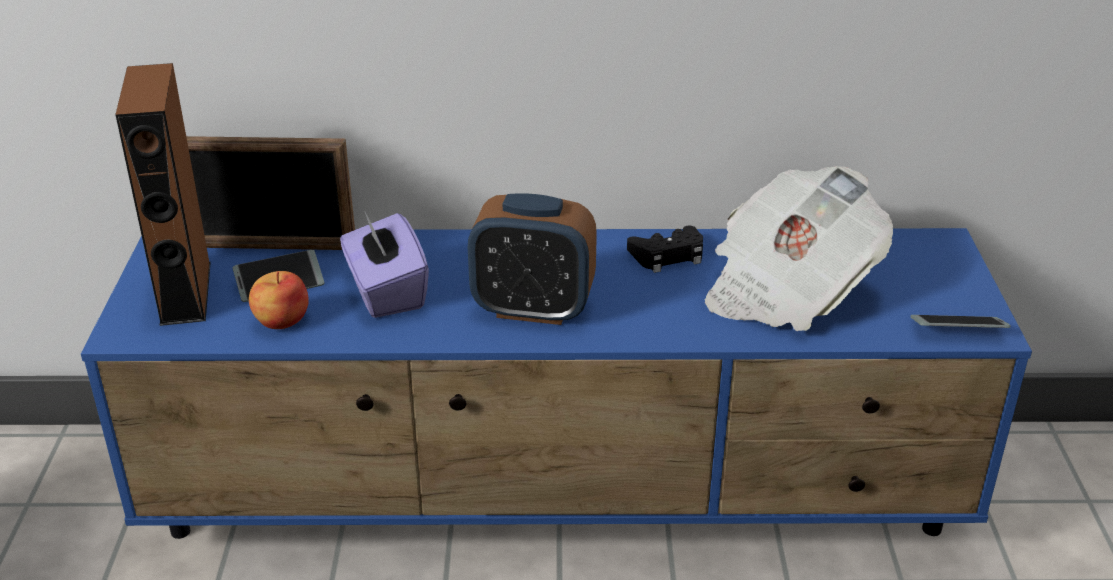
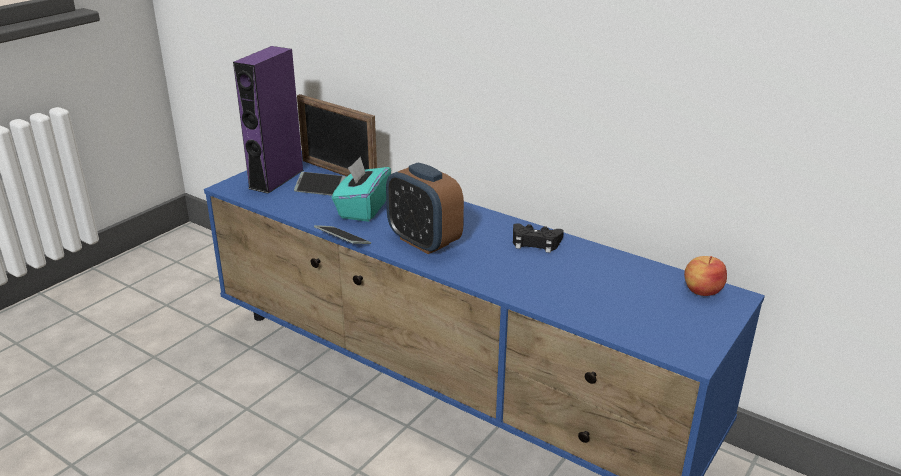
camera: 35 degrees right, 5 degrees down
brown speaker [115,63,211,326] -> purple speaker [233,46,304,194]
apple [249,271,309,329] -> apple moved to [684,256,727,296]
purple tissue box [340,212,429,318] -> turquoise tissue box [332,157,391,222]
newspaper [705,166,893,331] -> none
phone [911,315,1011,328] -> phone moved to [314,225,371,244]

